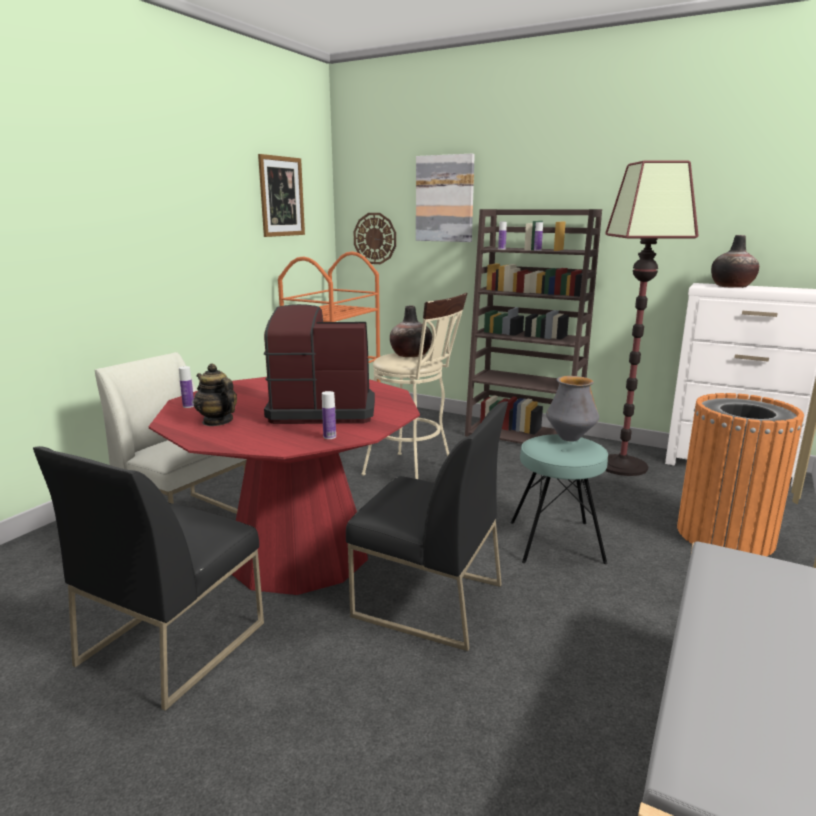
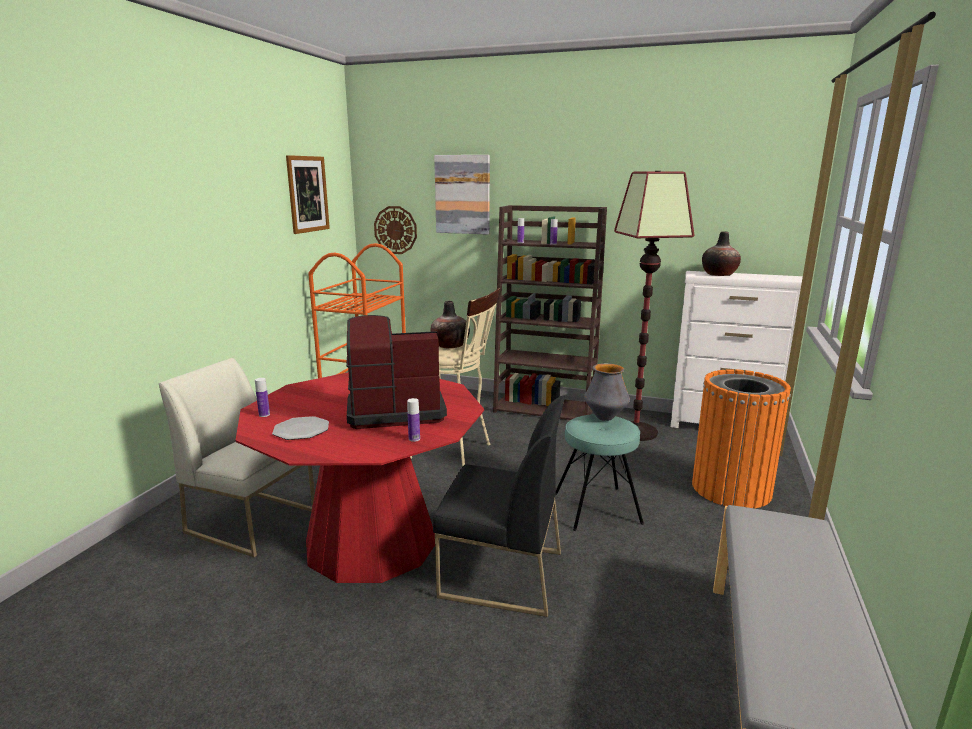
camera: 10 degrees left, 0 degrees up
black chair [33,446,264,711] -> none
teapot [193,363,237,426] -> plate [272,416,329,440]

